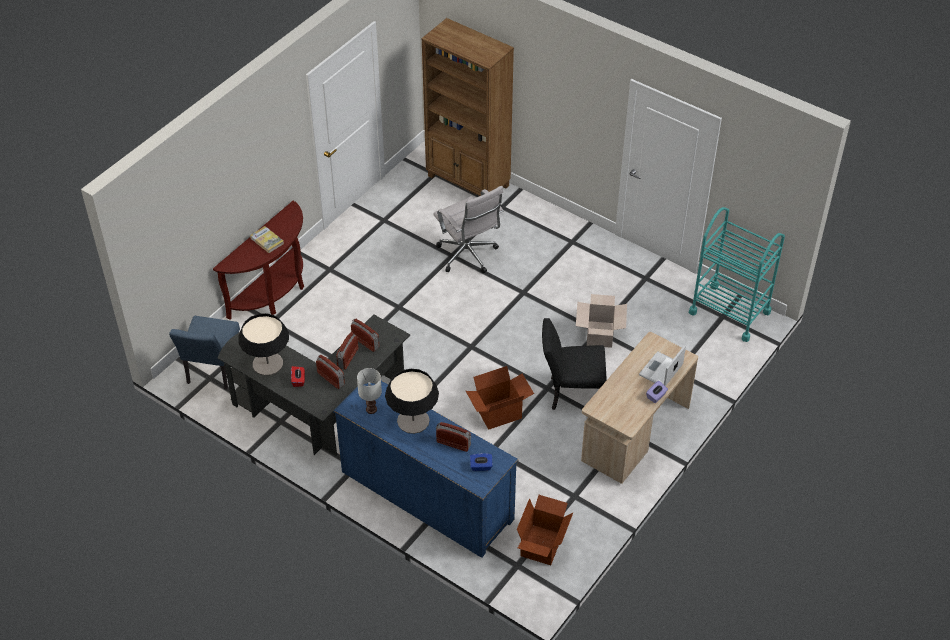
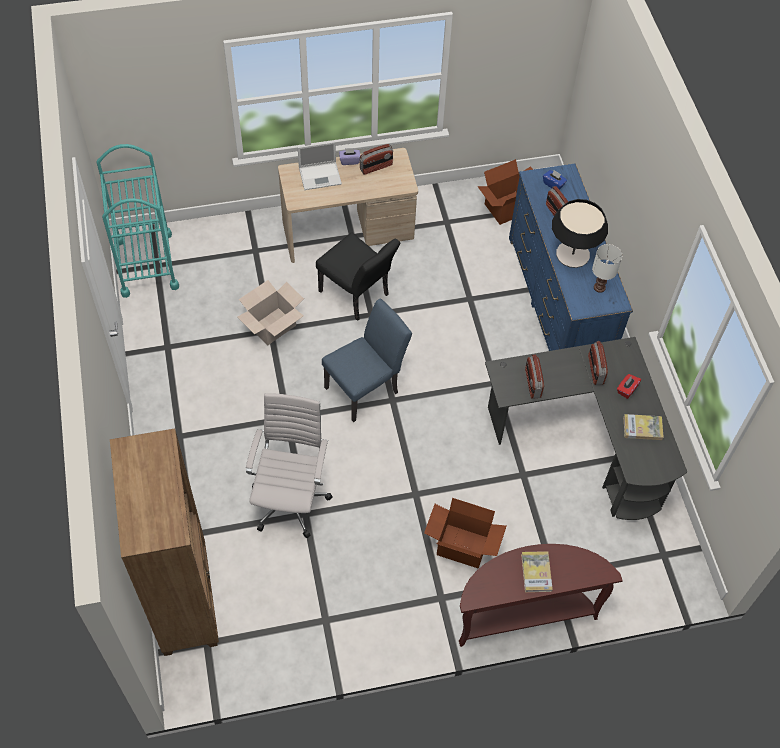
camera: 140 degrees left, 10 degrees up
blue chair [169,316,240,390] -> blue chair moved to [322,298,412,422]
table lamp [238,313,289,376] -> book [623,414,664,440]
radio [336,332,358,370] -> radio moved to [360,144,393,175]
cardboard box [466,366,534,429] -> cardboard box moved to [424,498,506,568]

